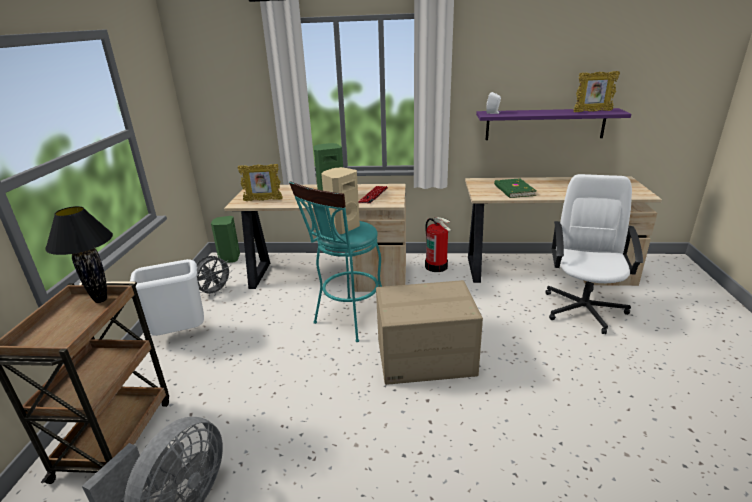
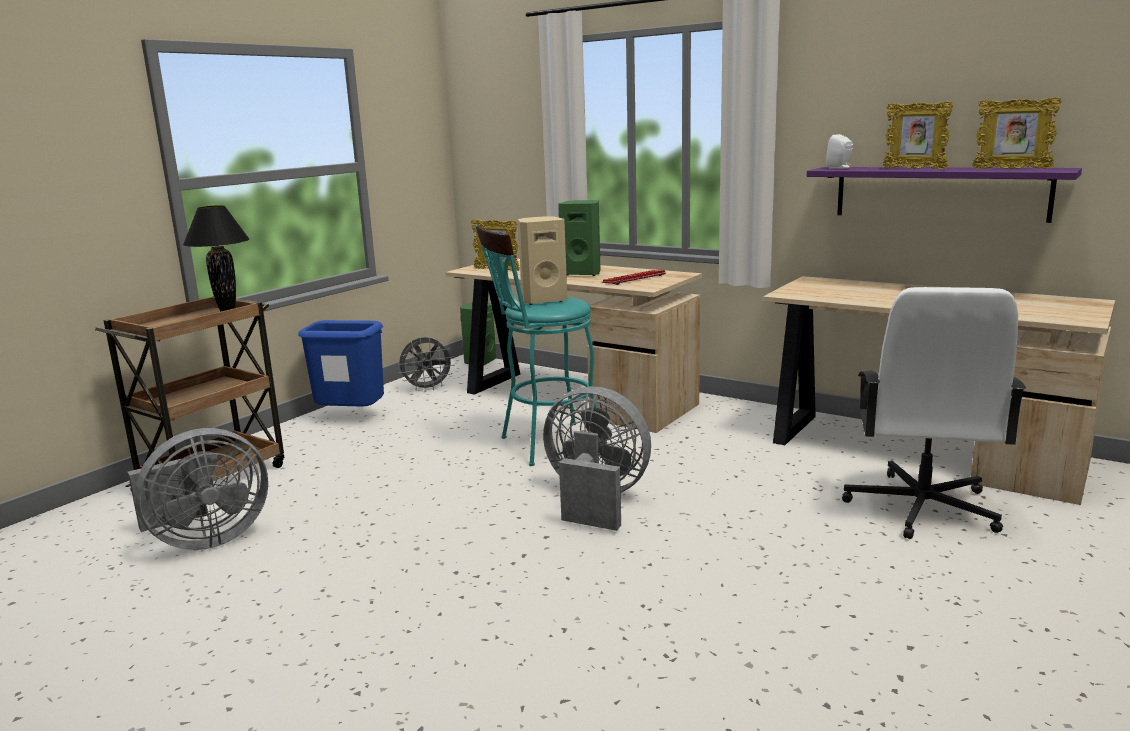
camera: 30 degrees right, 10 degrees down
white trash can [130,259,204,336] -> blue trash can [298,320,384,419]
cardboard box [376,280,483,385] -> grey fan [543,387,651,531]
fire extinguisher [425,217,451,272] -> none
green book [494,178,536,198] -> none
white office chair [545,174,643,334] -> white office chair turned 150 degrees clockwise [842,287,1026,539]
none -> picture frame [883,102,953,169]

